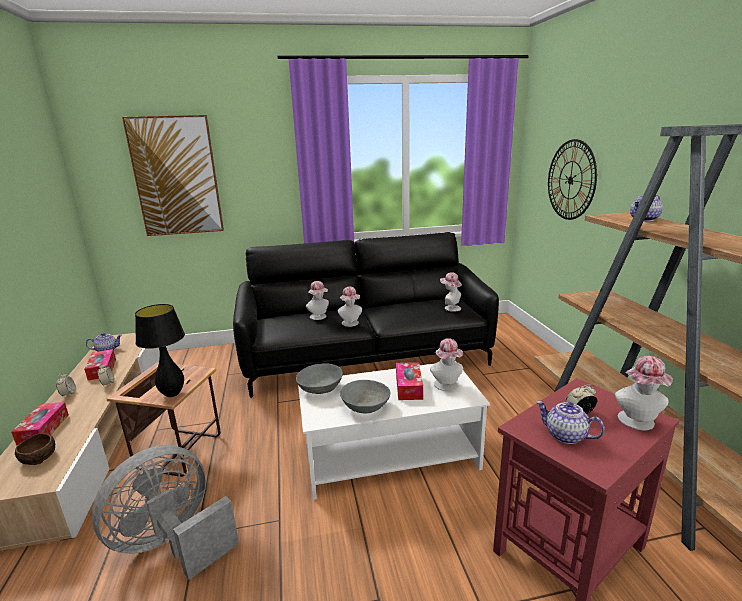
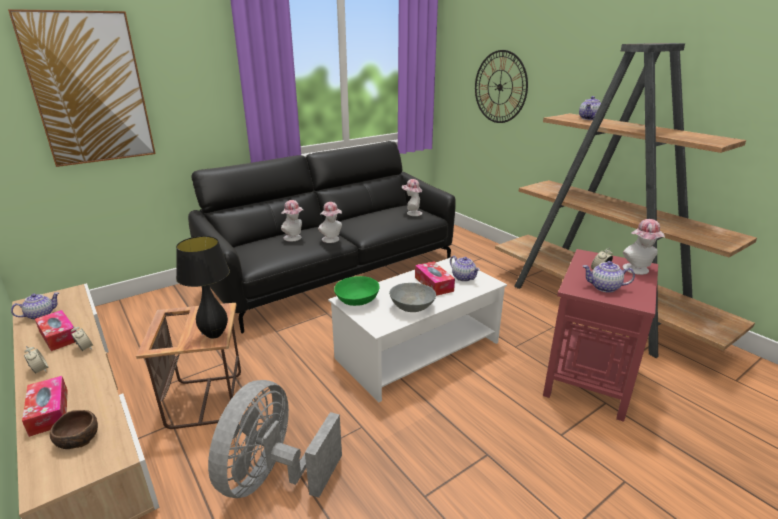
camera: 25 degrees left, 5 degrees up
grey bowl [296,363,343,394] -> green bowl [334,276,380,306]
hat [430,338,463,391] -> teapot [450,256,480,282]

